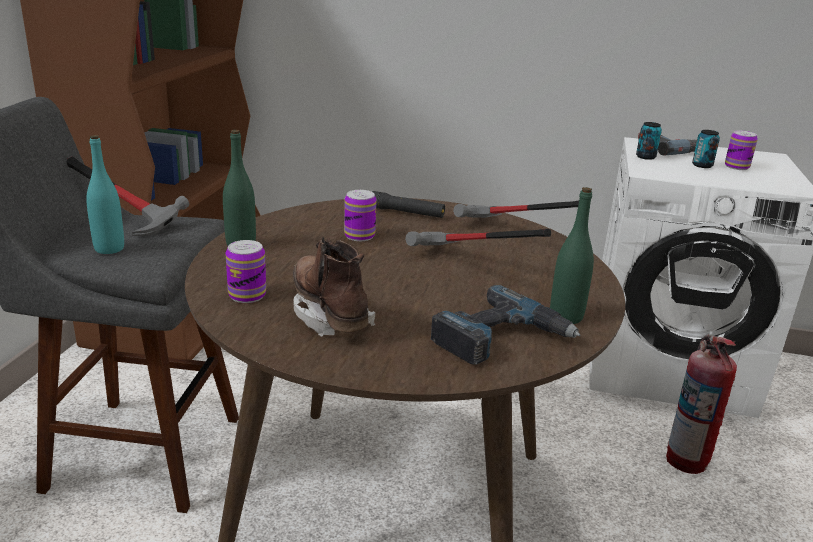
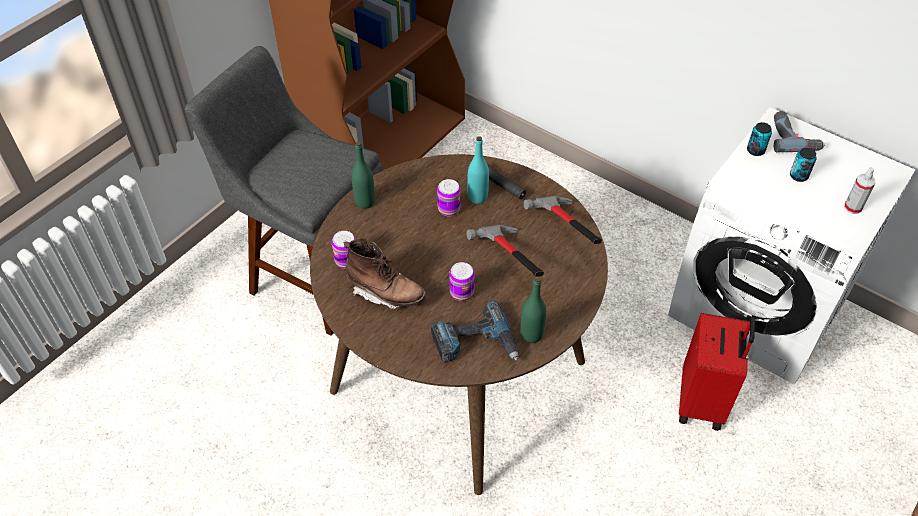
camera: 25 degrees right, 25 degrees up
hammer [66,157,190,236] -> none
turquoise bottle [86,135,124,254] -> turquoise bottle moved to [467,136,489,204]
brown boot [293,236,375,336] -> brown boot turned 120 degrees clockwise [344,237,426,309]
fire extinguisher [666,334,737,474] -> red suitcase [679,313,755,431]
can [725,130,758,170] -> can moved to [449,262,475,301]
none -> spray bottle [844,167,875,214]

